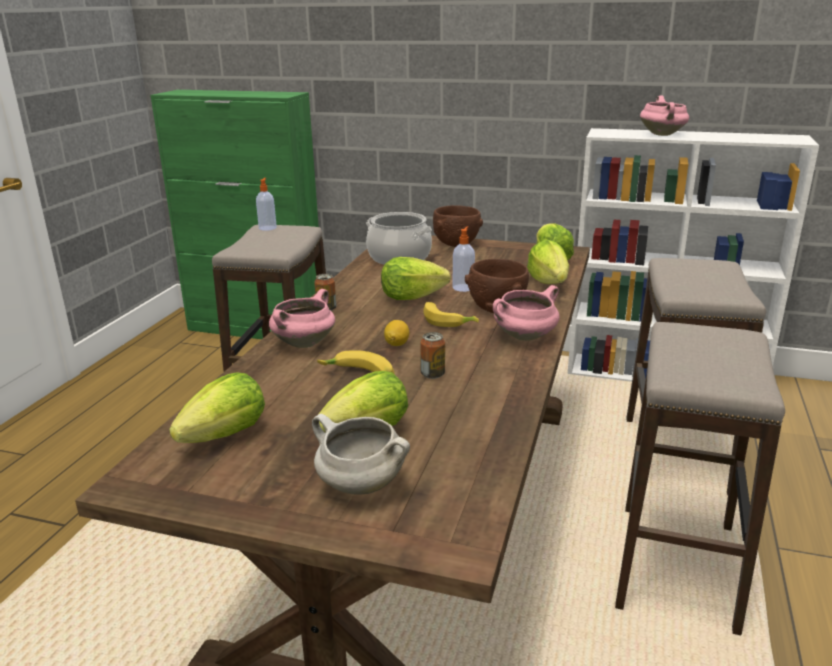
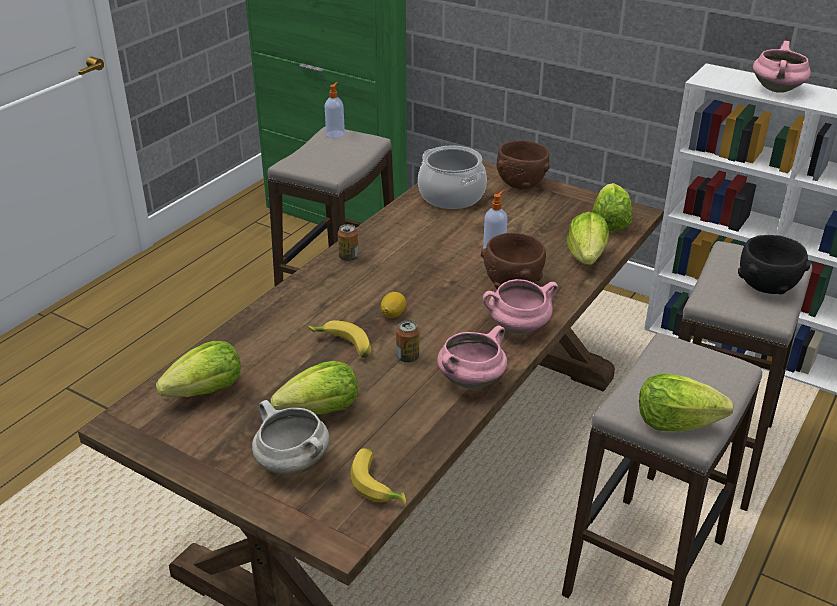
camera: 15 degrees right, 10 degrees up
pink cooking pot [269,289,335,348] -> pink cooking pot moved to [437,325,507,389]
lettuce [381,257,451,300] -> lettuce moved to [639,373,734,431]
banana [423,302,479,327] -> banana moved to [351,448,406,505]
none -> black bowl [738,235,811,294]

